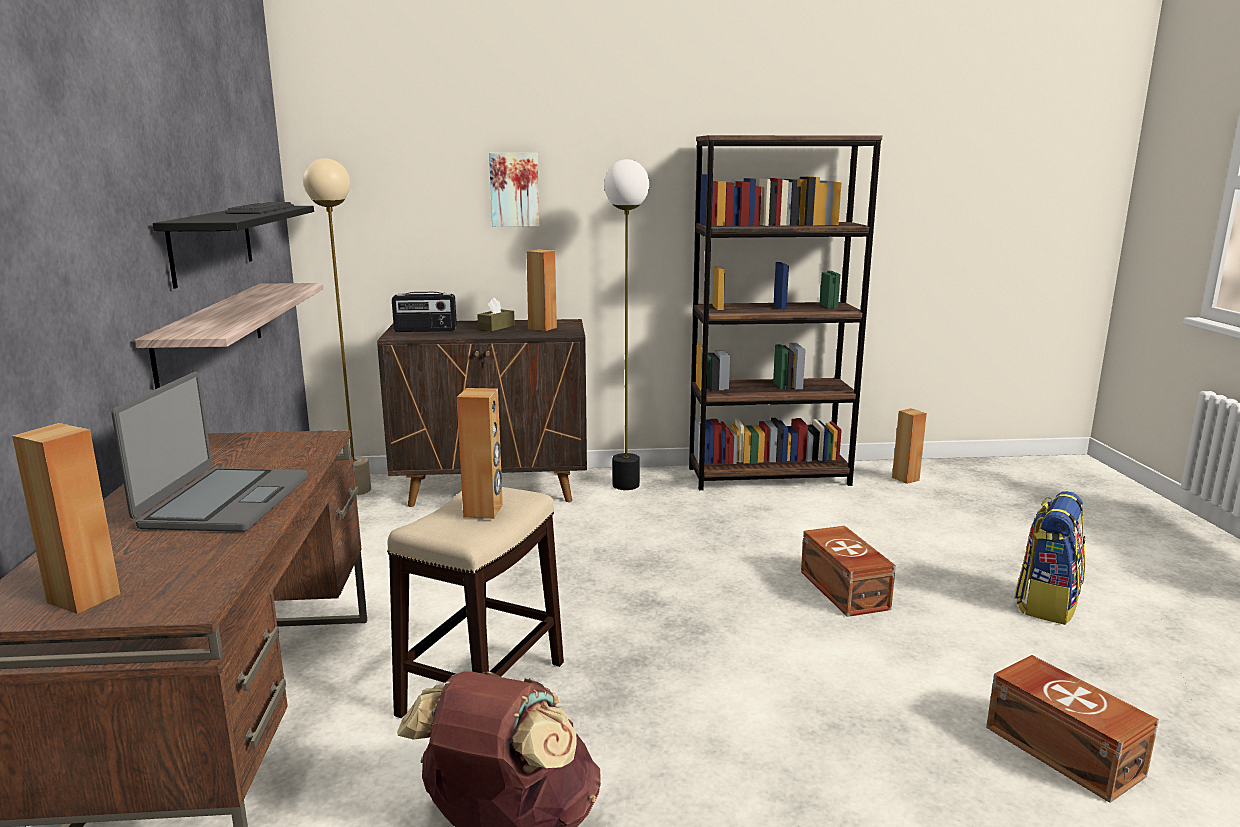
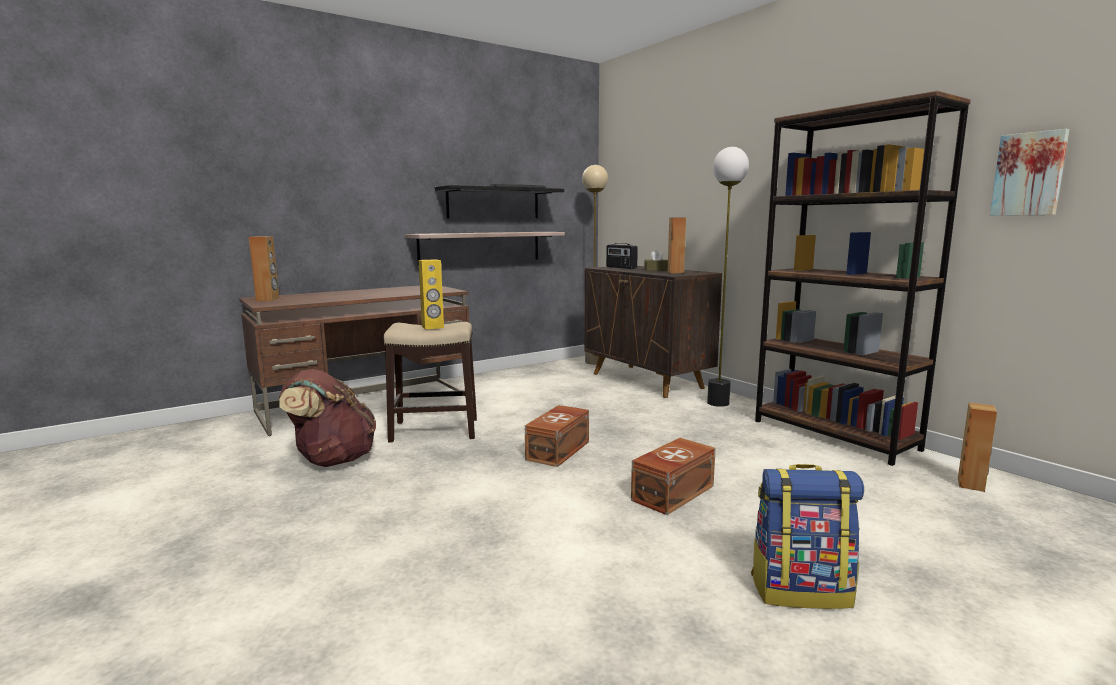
camera: 60 degrees right, 5 degrees down
laptop [111,372,308,532] -> none
brown speaker [457,388,503,519] -> yellow speaker [418,259,444,329]
picture [489,153,539,227] -> picture moved to [990,129,1069,216]
brown storage box [986,655,1159,803] -> brown storage box moved to [525,405,589,467]

